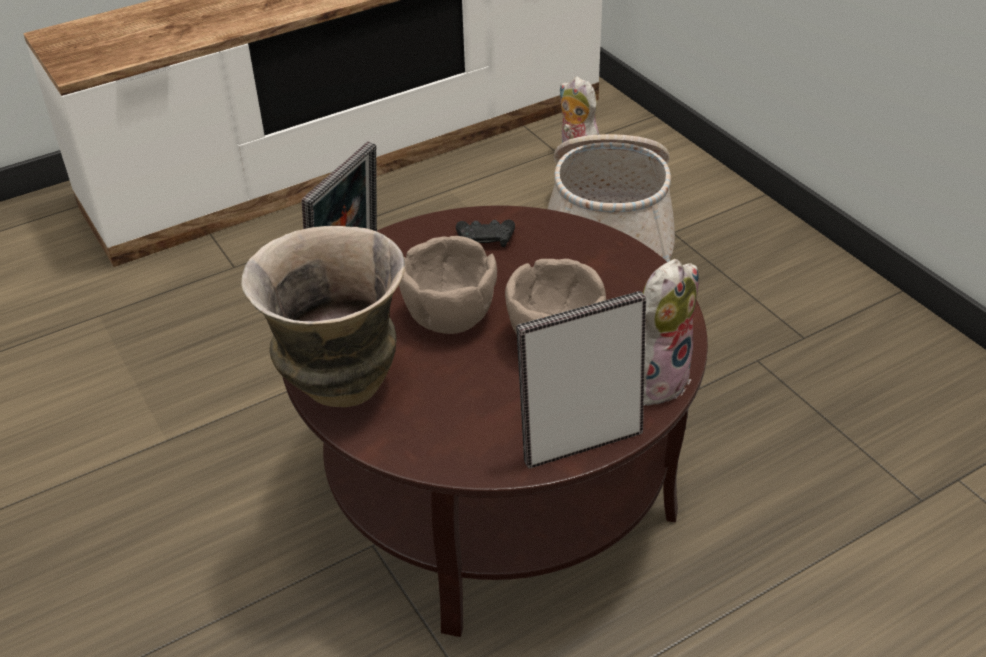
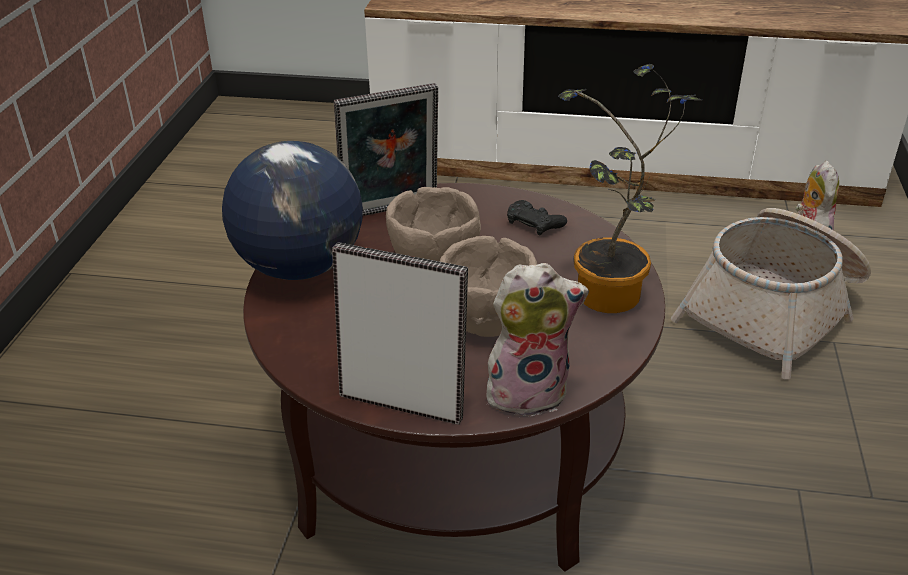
camera: 40 degrees right, 5 degrees down
vase [241,226,405,407] -> globe [222,141,363,280]
none -> potted plant [558,64,702,313]

